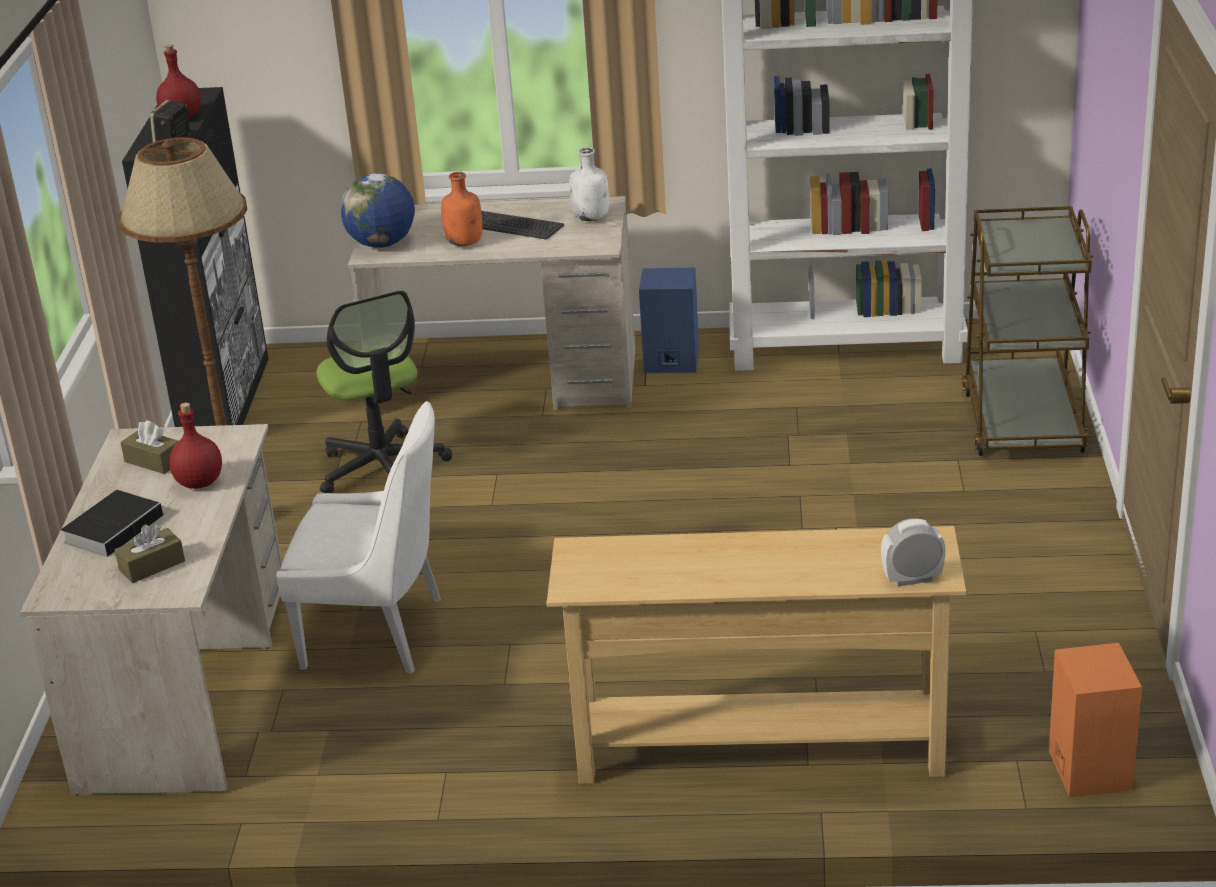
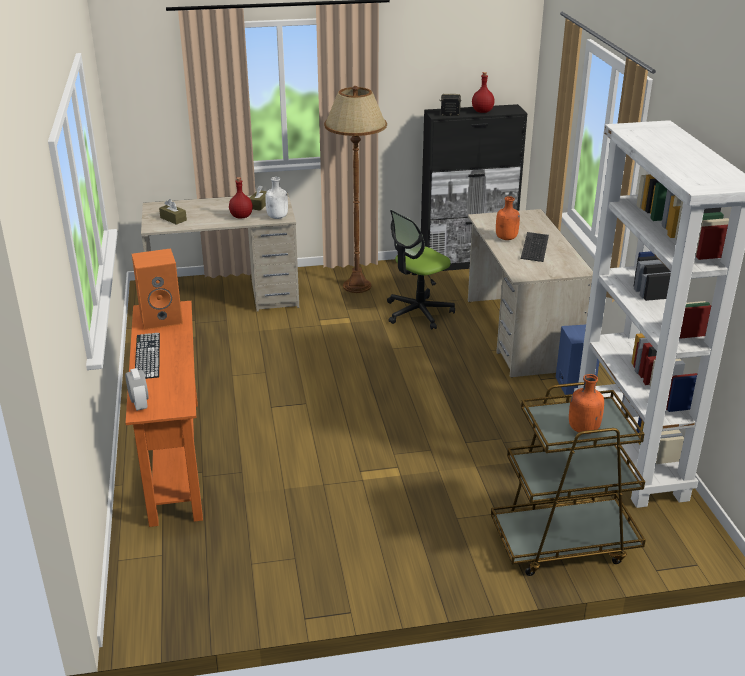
camera: 75 degrees right, 0 degrees up
book [61,490,171,557] -> none
white chair [276,401,441,674] -> none
globe [341,173,415,248] -> none
beige console table [547,526,966,784] -> orange console table [126,301,203,527]
white bottle [569,148,609,221] -> white bottle moved to [265,177,288,219]
orange speaker [1049,643,1142,798] -> orange speaker moved to [132,248,183,330]
none -> keyboard [135,333,160,379]
none -> orange bottle [569,374,604,434]

